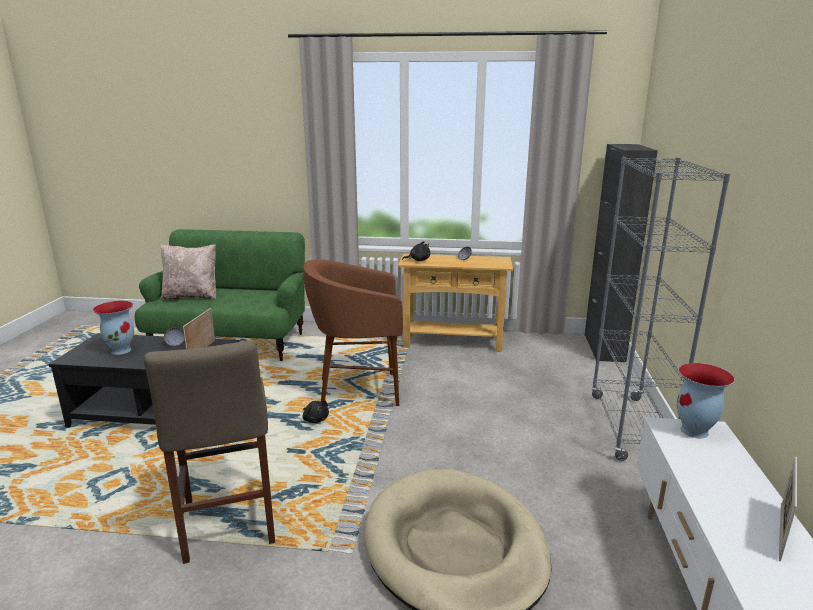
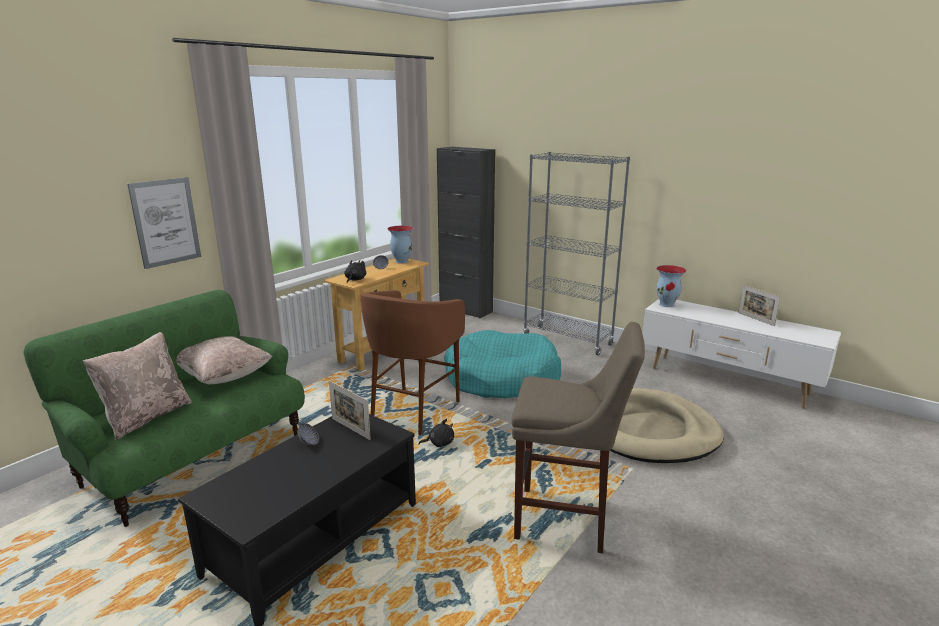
camera: 60 degrees left, 0 degrees up
vase [93,301,134,355] -> vase moved to [387,226,414,264]
none -> picture [127,177,201,269]
none -> beige pillow [176,336,273,384]
none -> turquoise dog bed [444,330,561,398]

